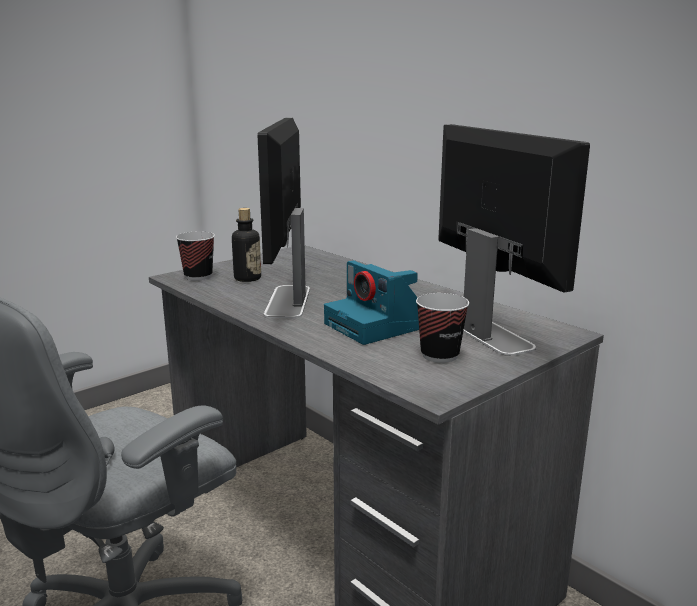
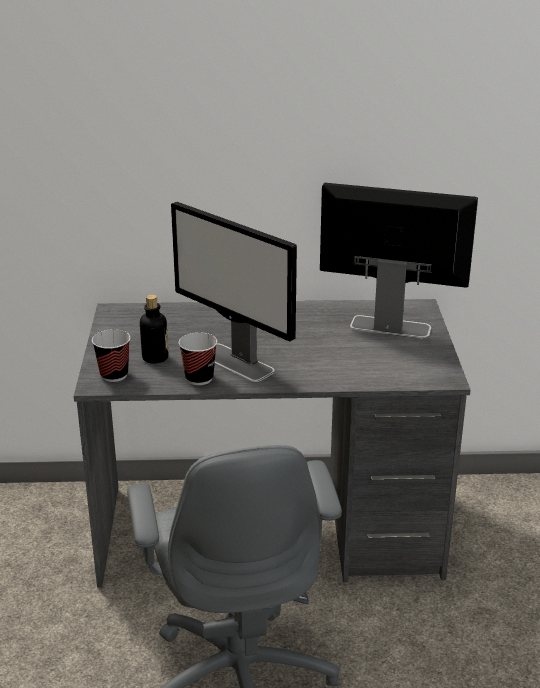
camera: 50 degrees left, 10 degrees up
camera [324,260,419,345] -> none
cup [416,293,469,363] -> cup moved to [179,332,217,385]

